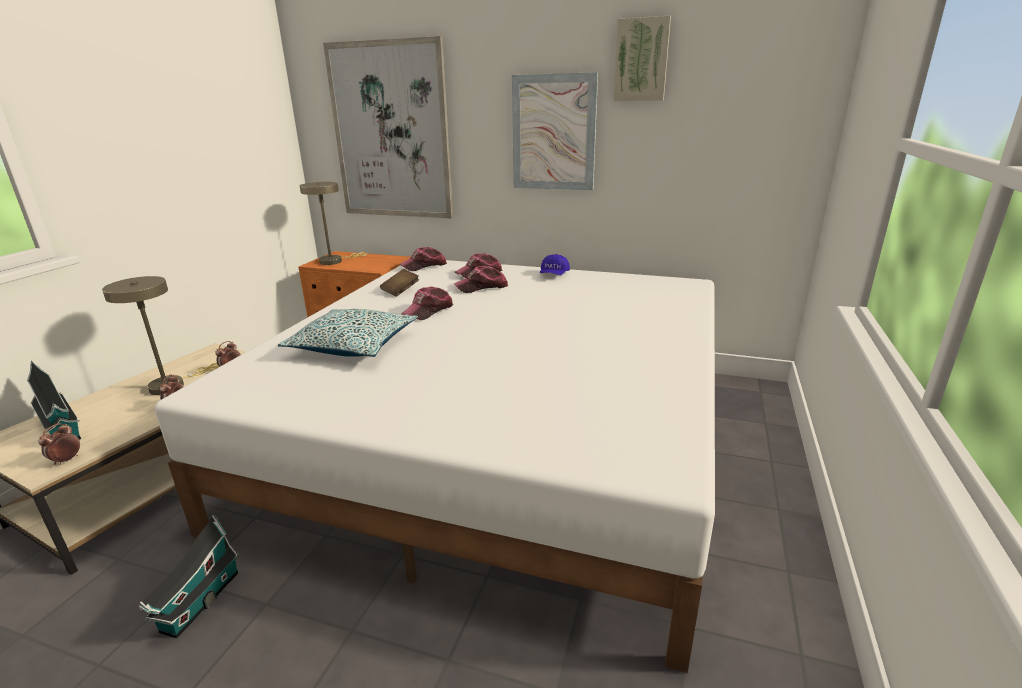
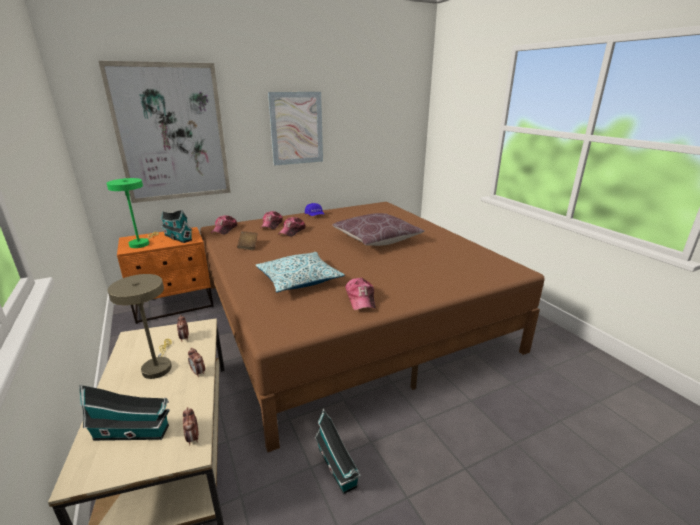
camera: 45 degrees left, 0 degrees up
white bed [155,260,715,673] -> brown bed [200,202,545,452]
beige table lamp [300,182,367,265] -> green table lamp [106,178,158,248]
cap [401,286,453,320] -> cap moved to [345,278,376,310]
picture [613,16,671,101] -> none
none -> toy house [161,210,192,243]
none -> brown pillow [332,213,425,246]

